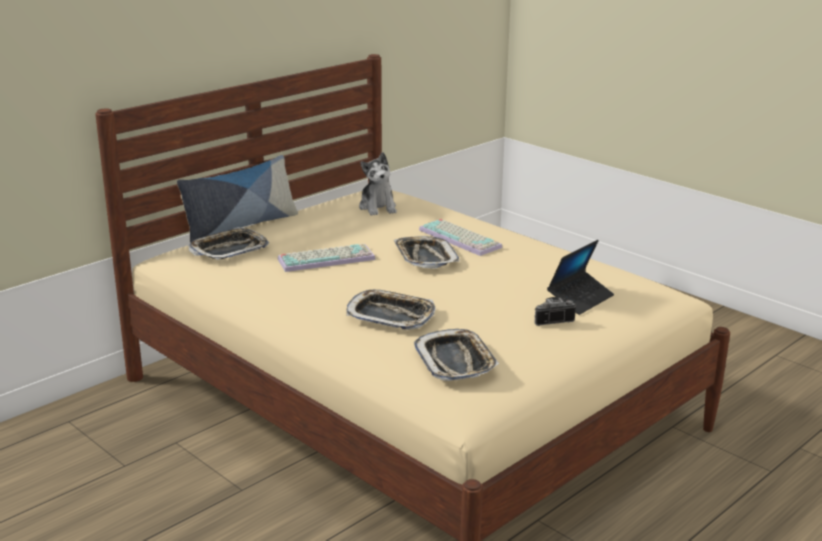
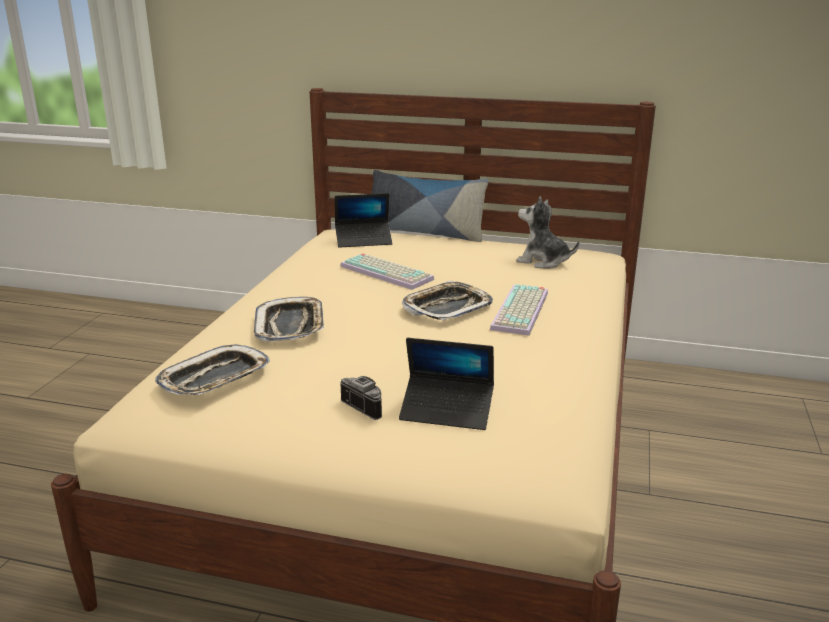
camera: 60 degrees right, 0 degrees up
tray [189,227,269,260] -> laptop [335,193,393,248]
plush toy [359,152,397,216] -> plush toy turned 75 degrees clockwise [516,197,579,269]

